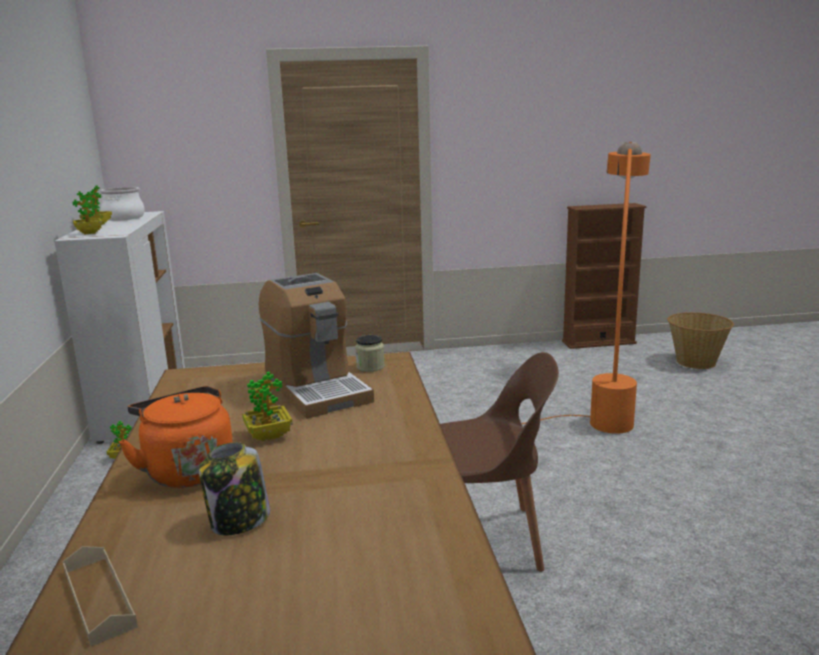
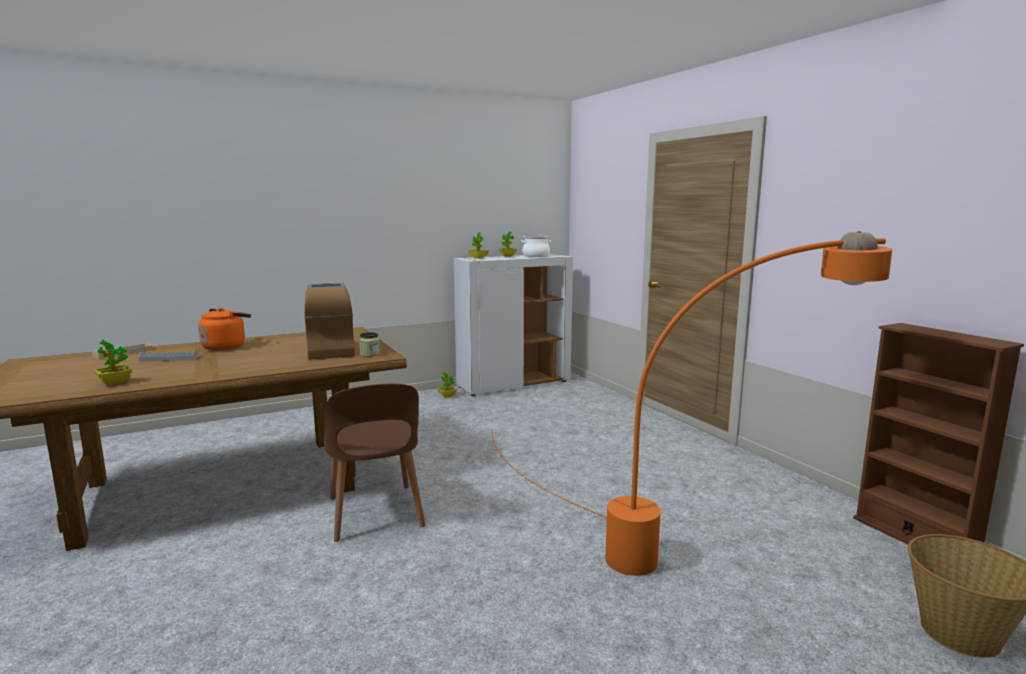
camera: 70 degrees right, 5 degrees down
jar [199,442,270,535] -> grey tray [138,350,199,362]
potted plant [242,372,293,441] -> potted plant moved to [94,339,132,385]
coffee machine [259,273,374,419] -> coffee machine turned 120 degrees clockwise [304,283,355,360]

